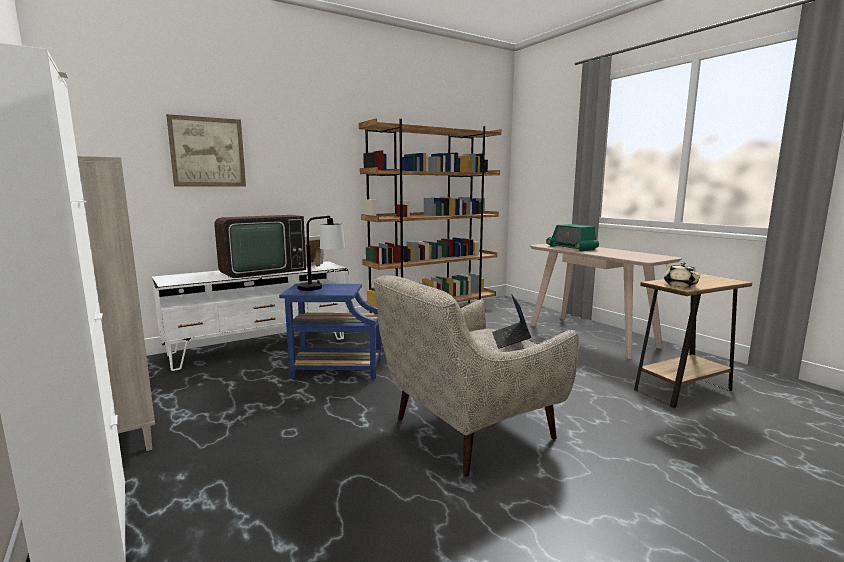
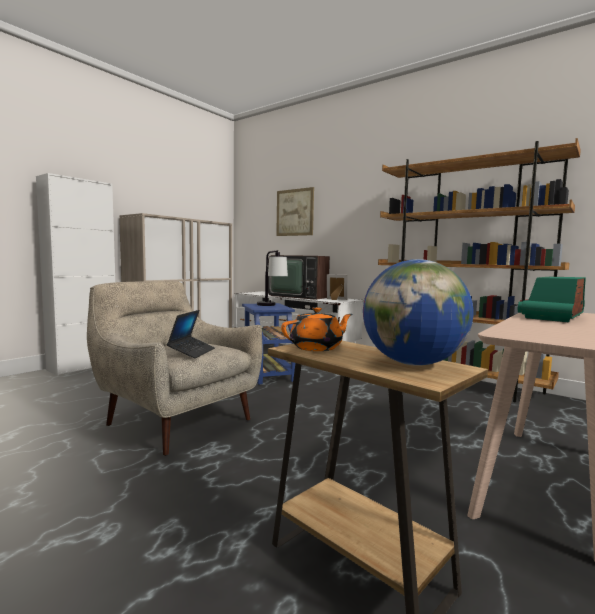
camera: 70 degrees right, 5 degrees down
laptop [492,294,531,349] -> laptop turned 120 degrees clockwise [167,310,215,358]
beige teapot [664,262,700,287] -> orange teapot [281,307,352,351]
none -> globe [363,259,473,366]

